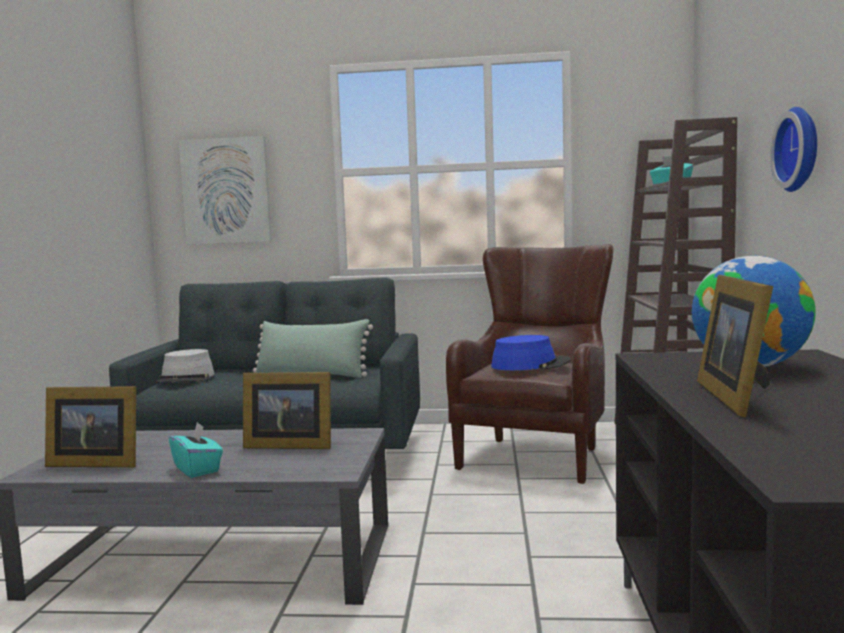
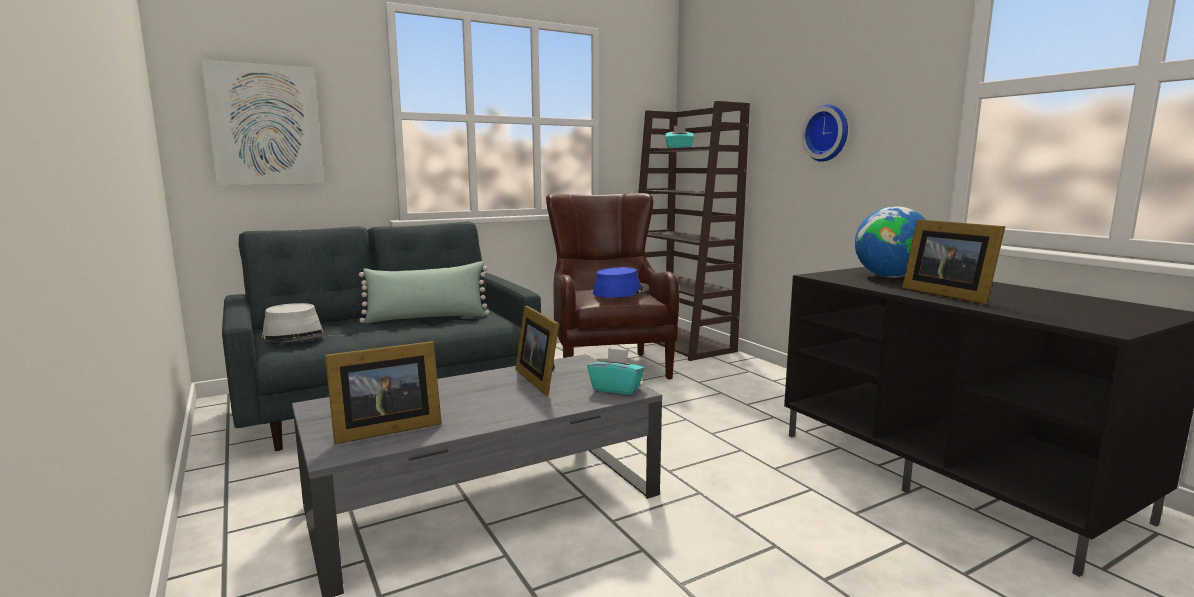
camera: 35 degrees left, 5 degrees up
turquoise tissue box [169,422,223,478] -> turquoise tissue box moved to [587,348,645,395]
picture frame [243,372,331,449] -> picture frame turned 90 degrees clockwise [515,306,559,395]

